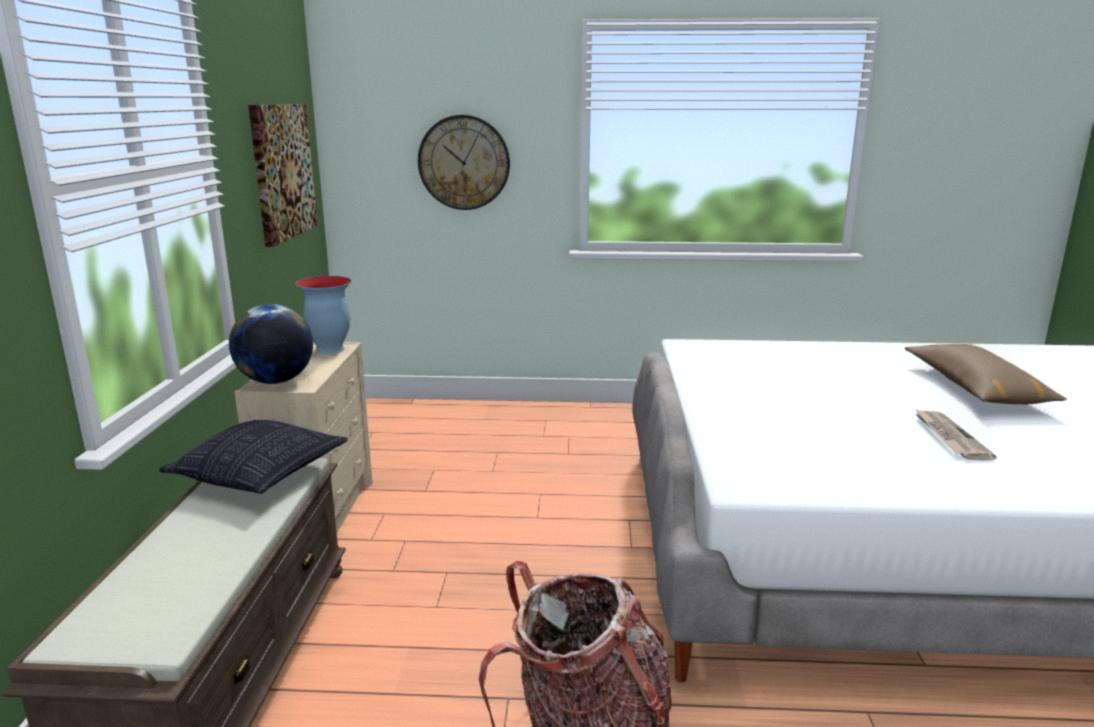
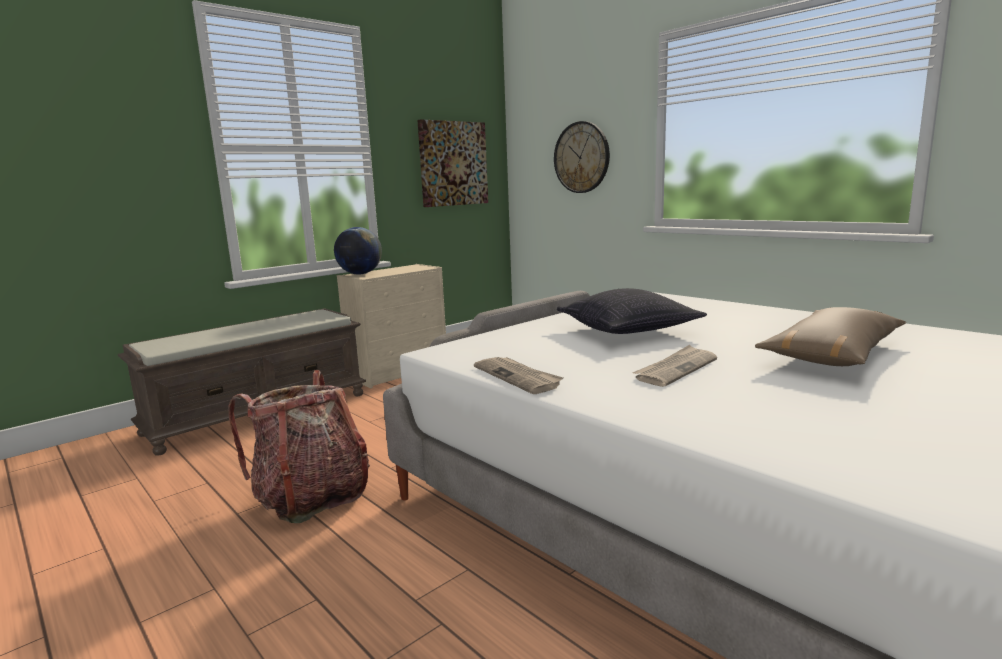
camera: 45 degrees right, 5 degrees down
pillow [159,420,348,494] -> pillow moved to [557,288,707,334]
vase [295,276,352,354] -> none
none -> newspaper [474,357,563,394]

